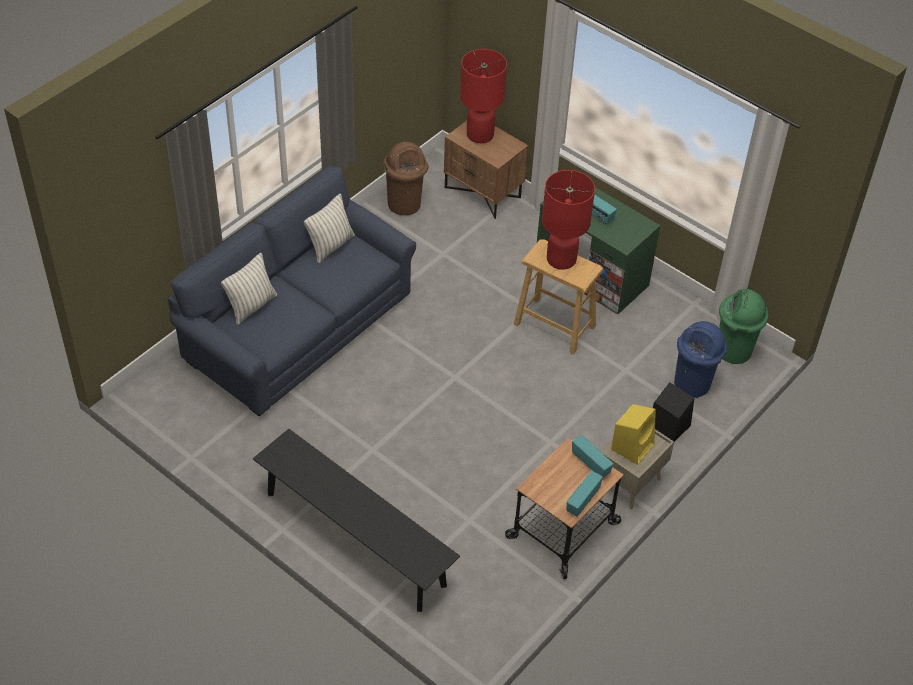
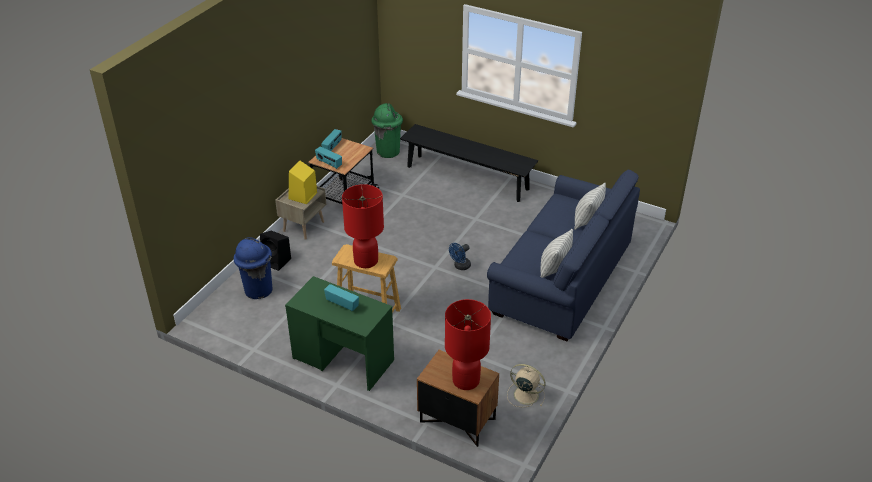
camera: 170 degrees right, 10 degrees down
brown trash can [383,142,428,215] -> beige fan [507,364,546,407]
green trash can [719,289,768,364] -> green trash can moved to [371,103,403,158]
none -> blue fan [449,243,471,270]

